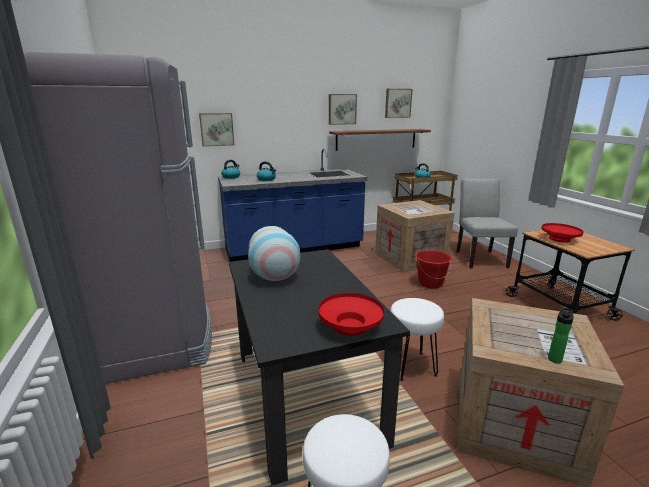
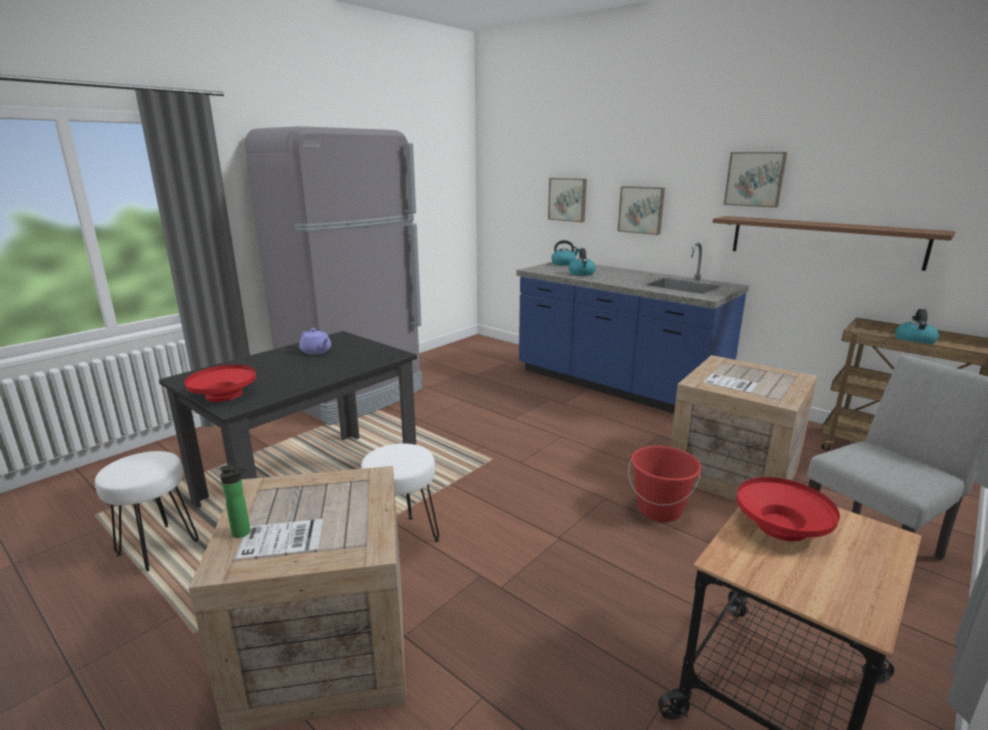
camera: 60 degrees right, 0 degrees up
vase [248,226,300,281] -> purple teapot [299,328,331,355]
picture [385,89,413,118] -> picture moved to [618,186,665,235]

